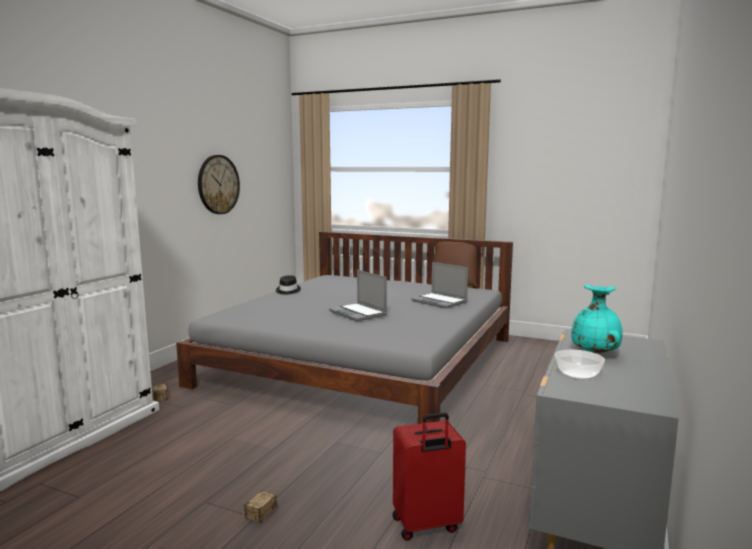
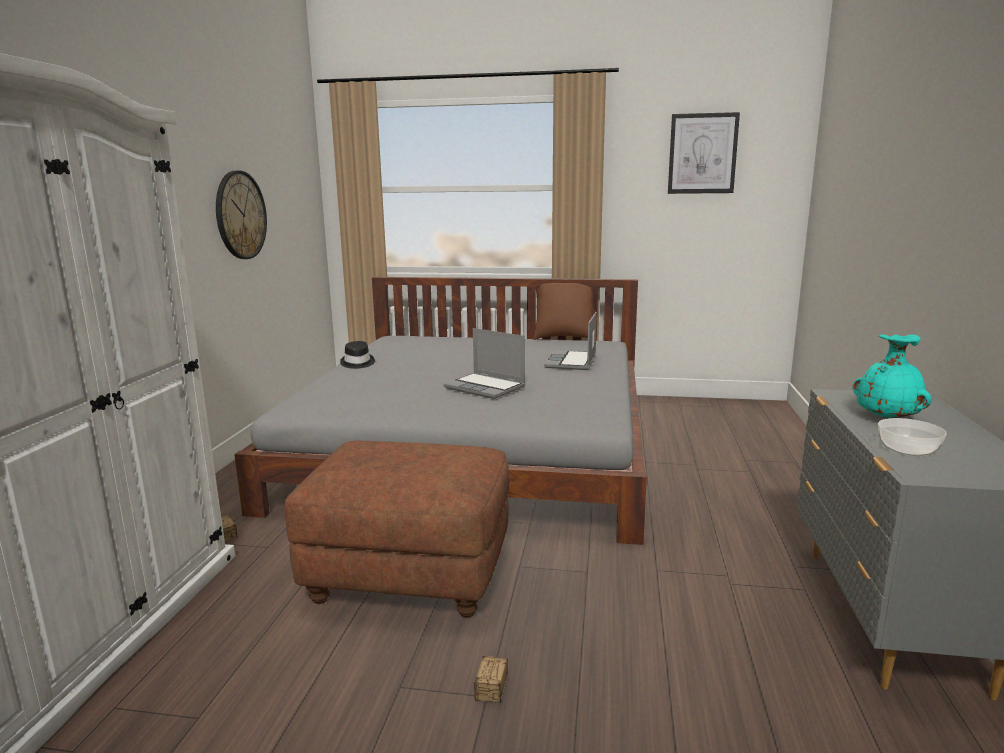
camera: 15 degrees left, 5 degrees up
red suitcase [393,413,466,541] -> none
laptop [411,262,468,308] -> laptop turned 75 degrees clockwise [544,312,597,370]
none -> brown ottoman [285,441,509,618]
none -> picture [668,112,740,194]

